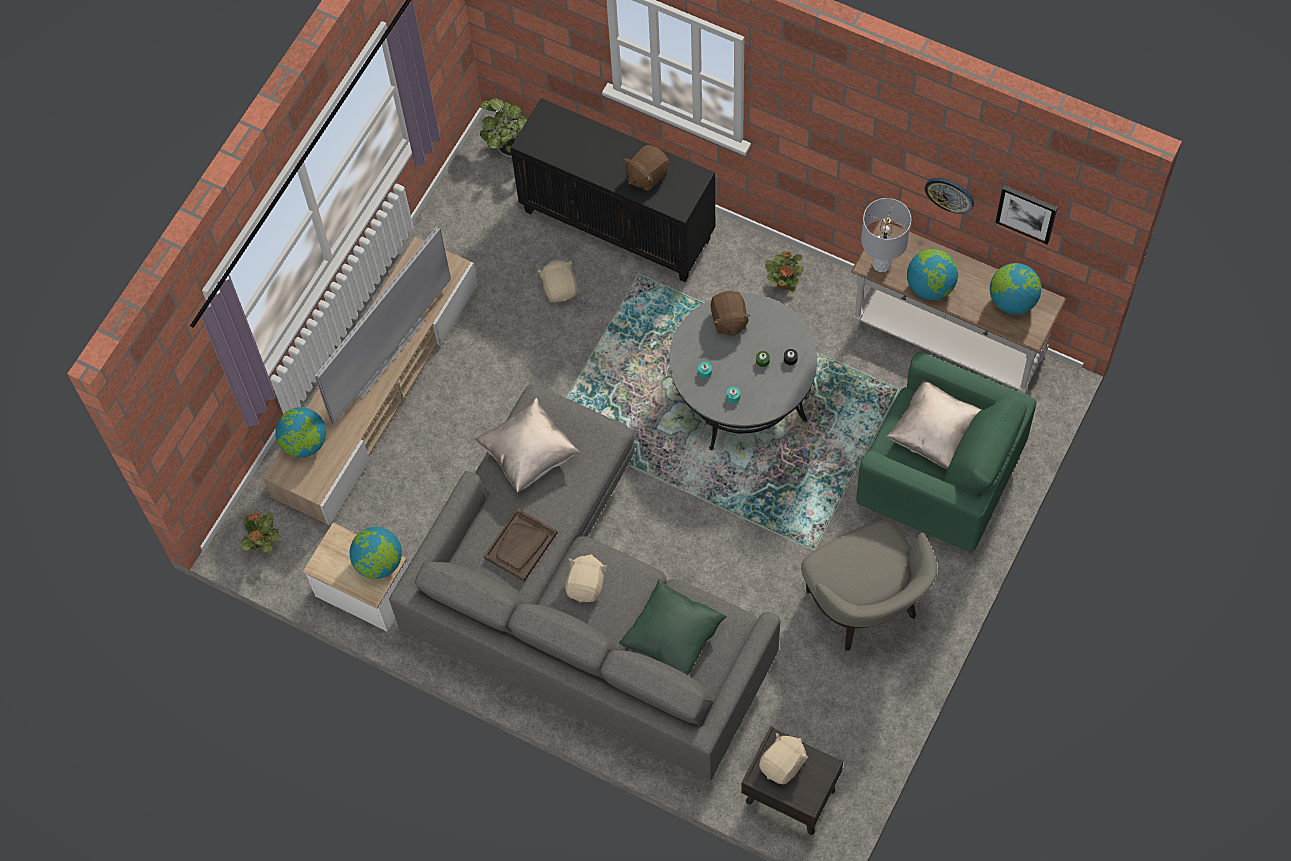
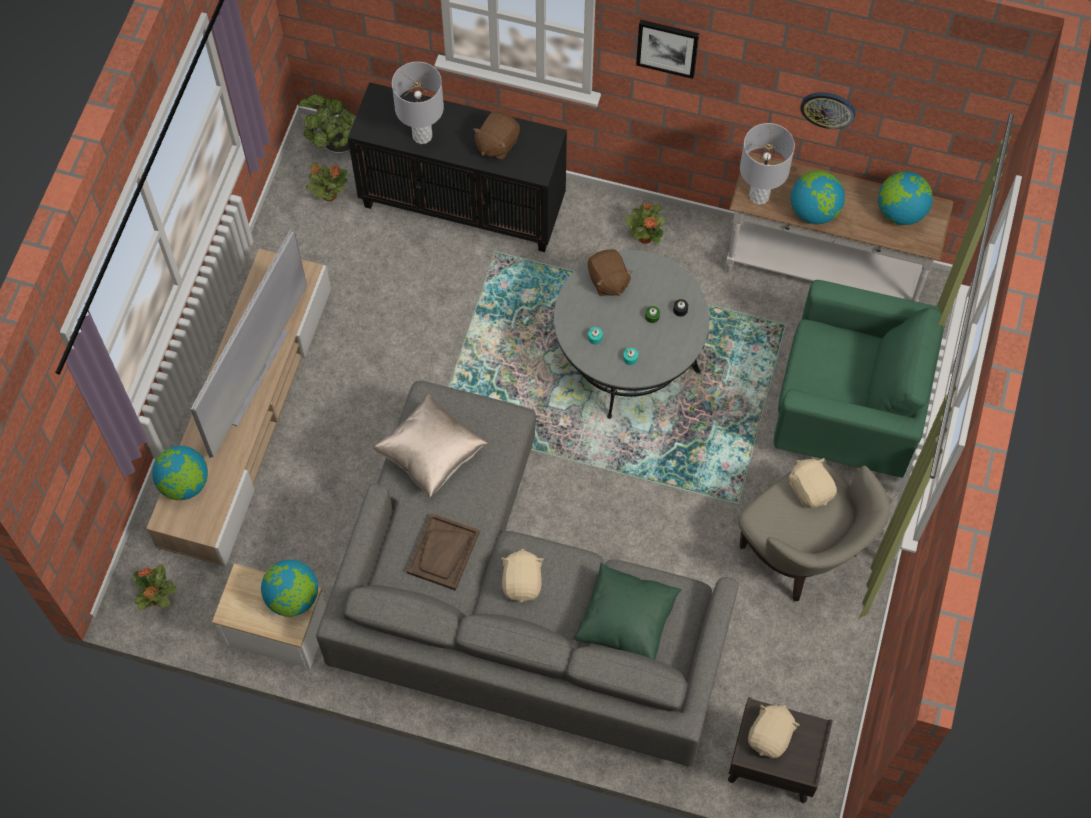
camera: 15 degrees left, 0 degrees up
beige plush toy [538,260,577,302] -> beige plush toy moved to [789,458,837,508]
beige pillow [886,379,982,469] -> none
picture [995,185,1058,245] -> picture moved to [636,20,699,79]
none -> potted plant [306,162,348,201]
none -> grey table lamp [392,62,444,144]

